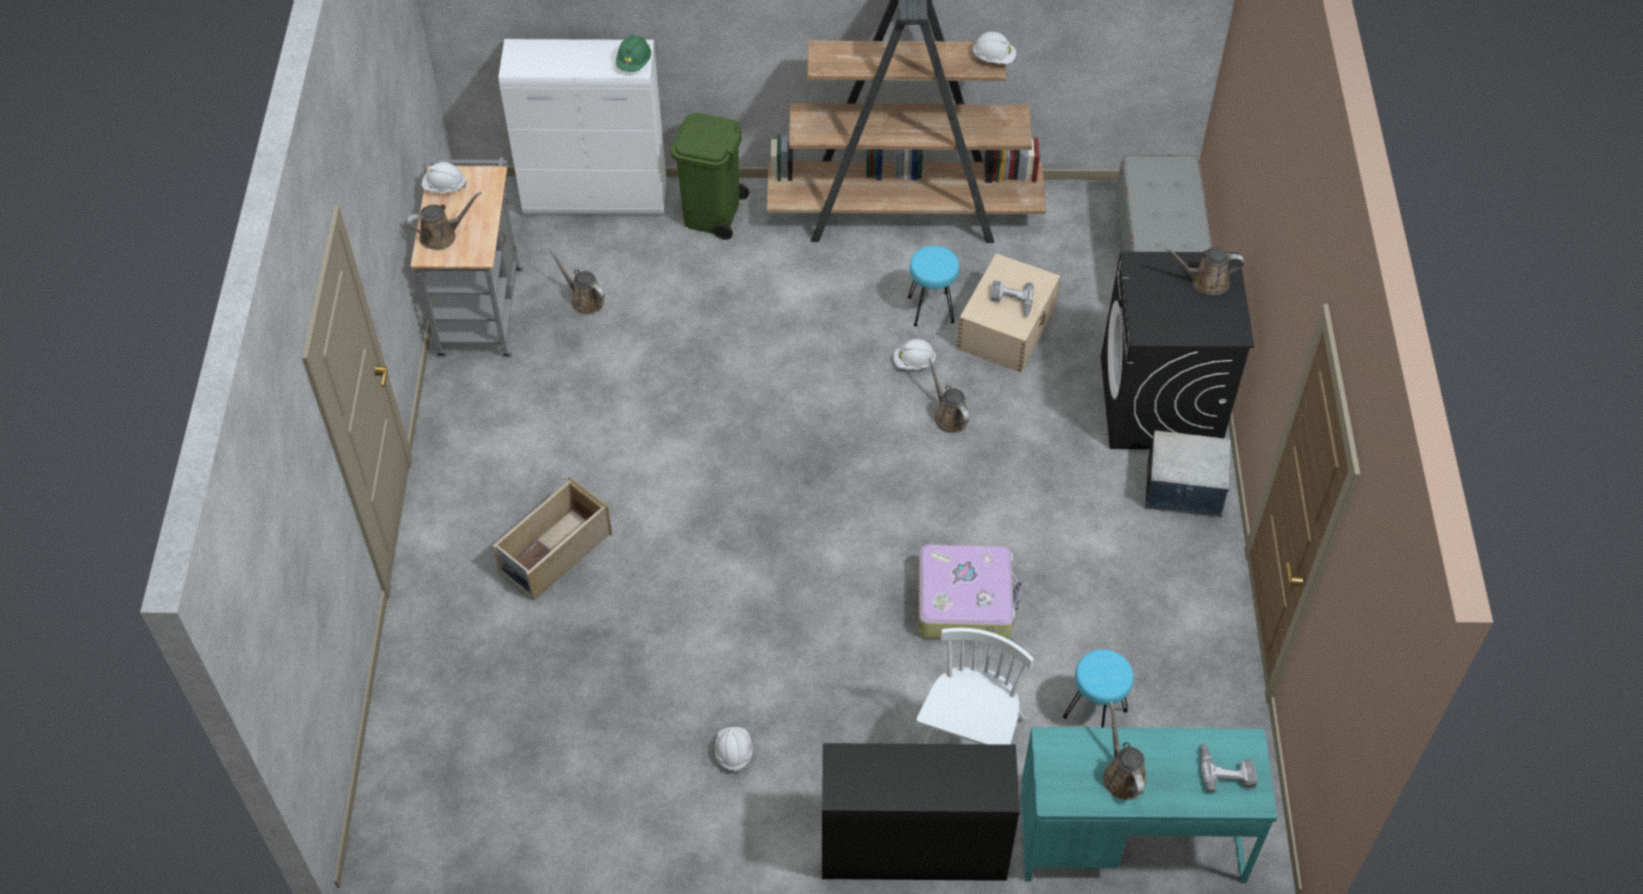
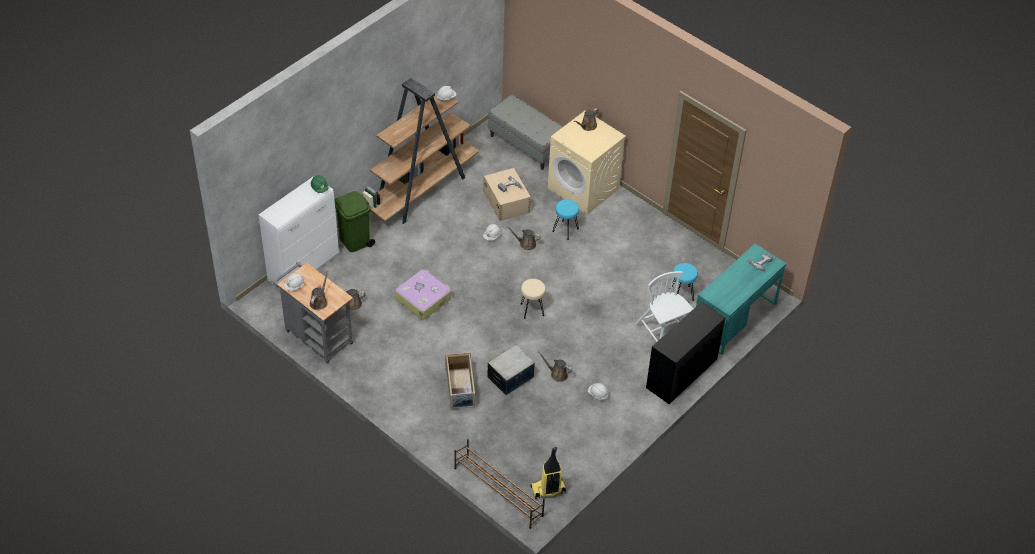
camera: 50 degrees left, 5 degrees down
turquoise stool [908,246,960,326] -> turquoise stool moved to [552,199,579,240]
suitcase [918,544,1022,639] -> suitcase moved to [395,269,451,320]
black washing machine [1101,252,1254,449] -> beige washing machine [548,110,626,215]
brown watering can [1103,701,1146,800] -> brown watering can moved to [538,352,573,382]
storage box [1145,430,1231,518] -> storage box moved to [487,345,535,395]
none -> brown shoe rack [454,439,545,529]
none -> beige stool [521,279,546,319]
none -> vacuum cleaner [530,447,566,499]

